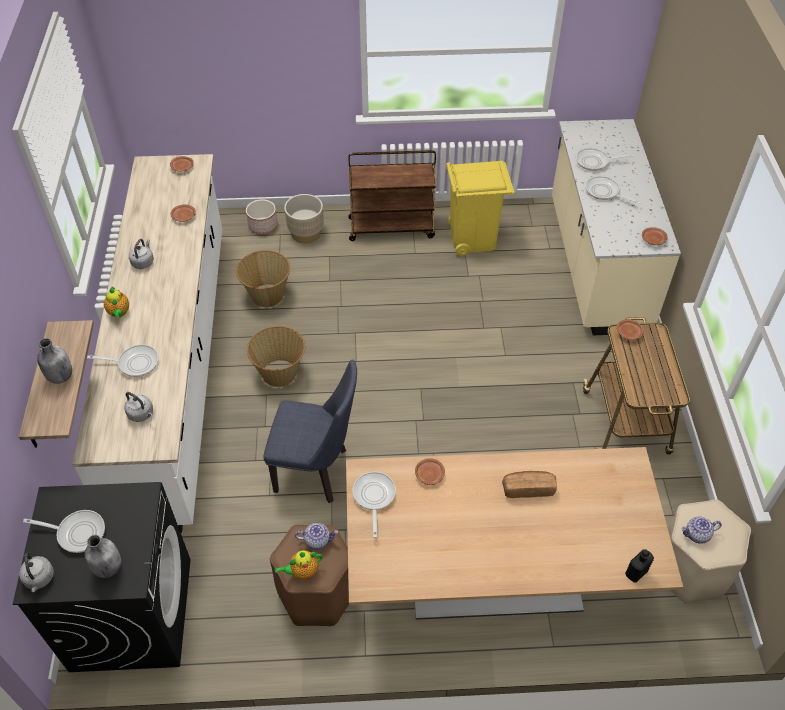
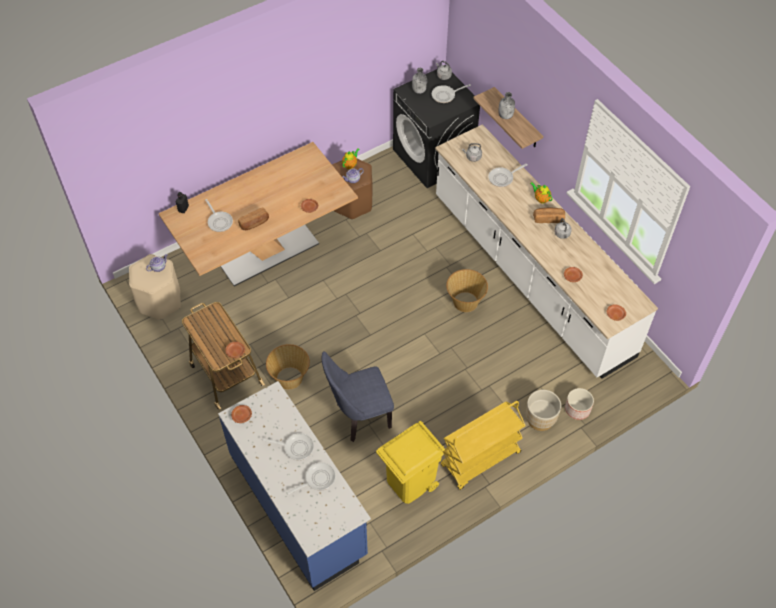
camera: 150 degrees right, 5 degrees up
basket [236,250,290,307] -> basket moved to [266,344,310,389]
blue chair [263,359,357,504] -> blue chair moved to [322,351,394,442]
brown cart [348,150,436,241] -> yellow cart [441,401,526,490]
frying pan [352,471,396,538] -> frying pan moved to [205,199,233,232]
beige counter [552,119,681,335] -> blue counter [218,381,371,591]
none -> bread [533,208,565,223]

